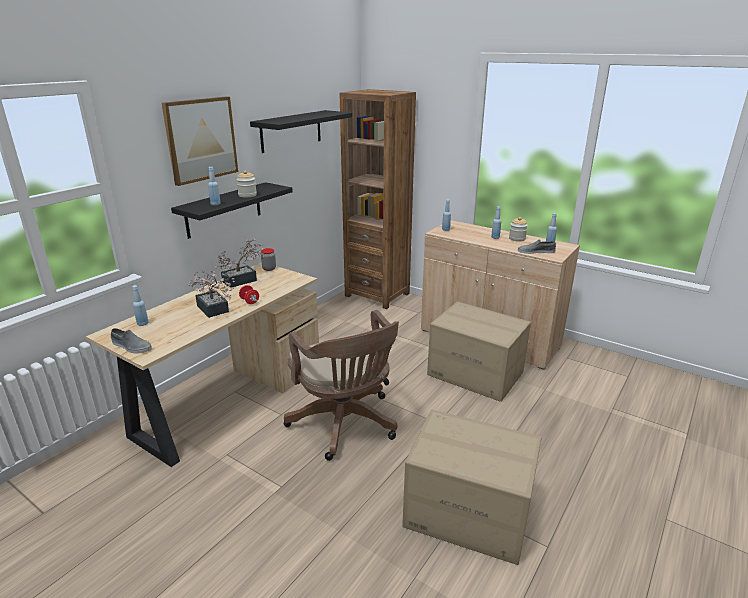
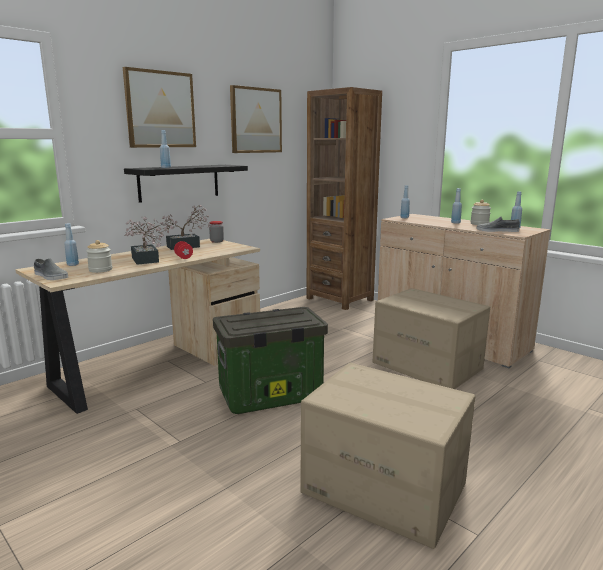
camera: 10 degrees right, 10 degrees down
jar [236,170,257,197] -> jar moved to [86,240,112,273]
black shelf [250,110,352,153] -> picture [230,85,282,153]
brown office chair [284,310,399,461] -> storage box [213,307,328,414]

